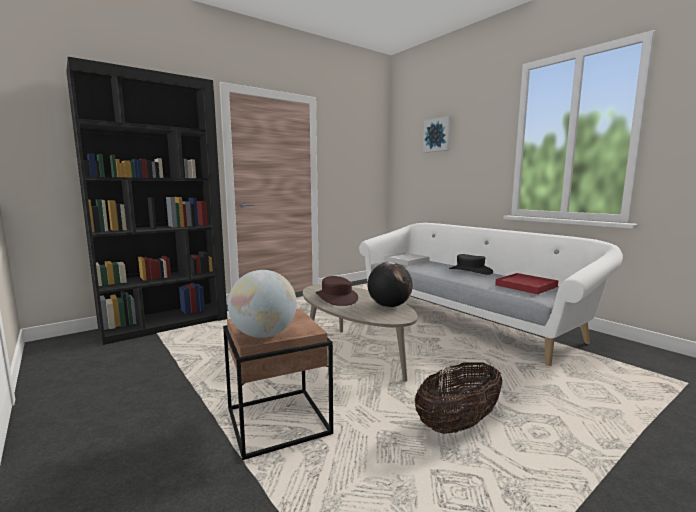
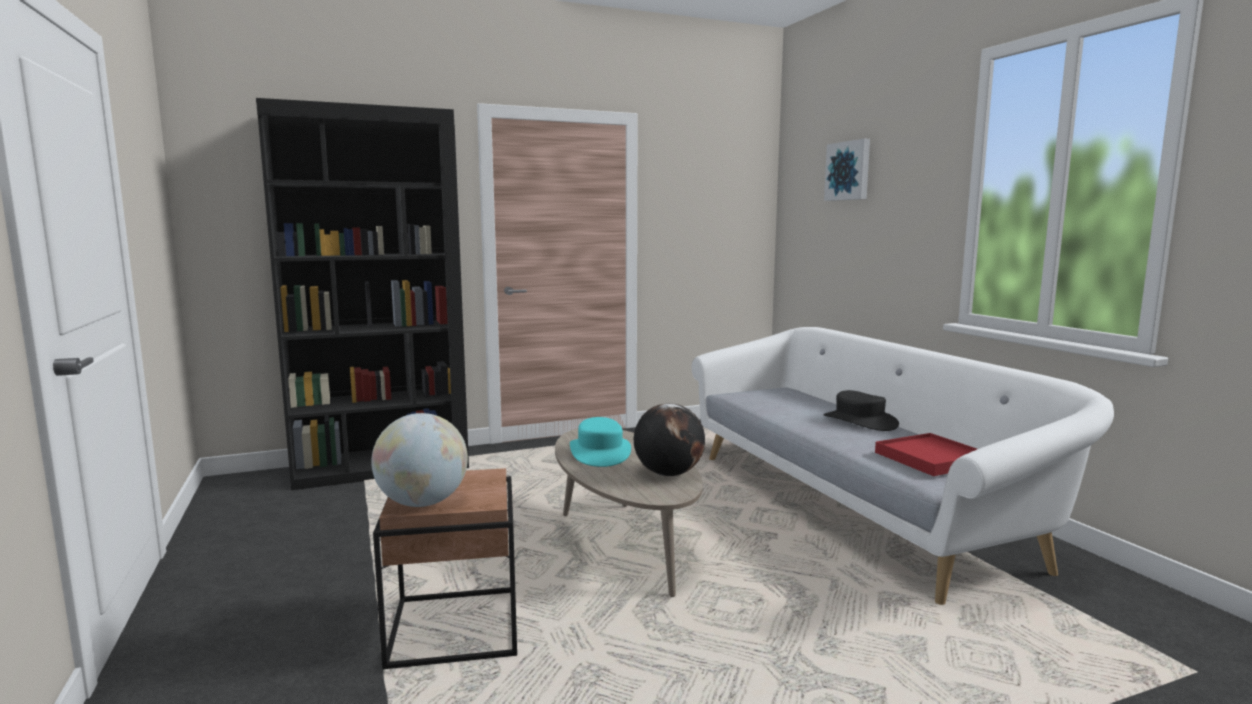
camera: 15 degrees right, 0 degrees up
brown hat [316,276,358,306] -> turquoise hat [570,417,631,467]
white tray [384,253,430,266] -> none
basket [415,362,502,434] -> none

